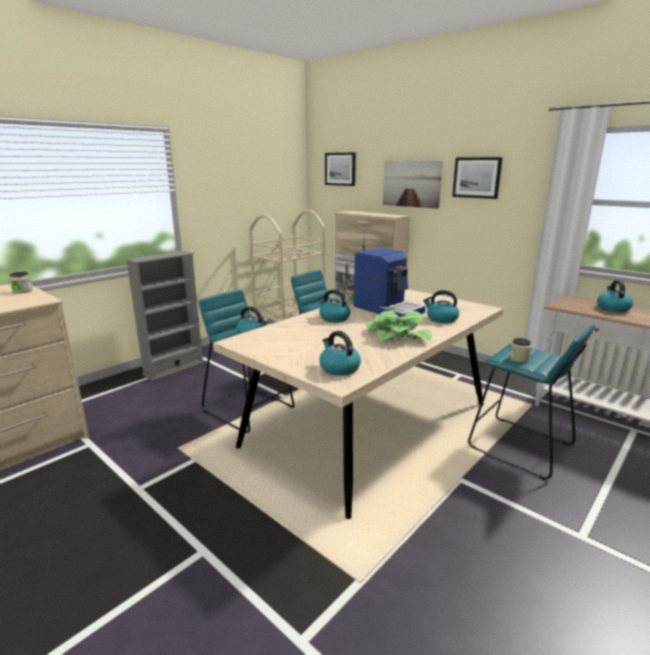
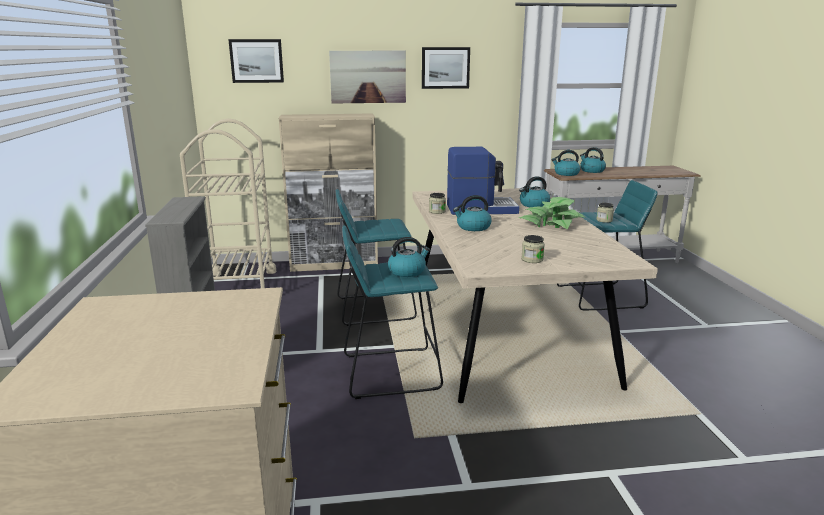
camera: 50 degrees left, 0 degrees up
jar [9,272,33,293] -> jar moved to [521,235,545,263]
kettle [319,331,361,376] -> kettle moved to [552,150,581,176]

